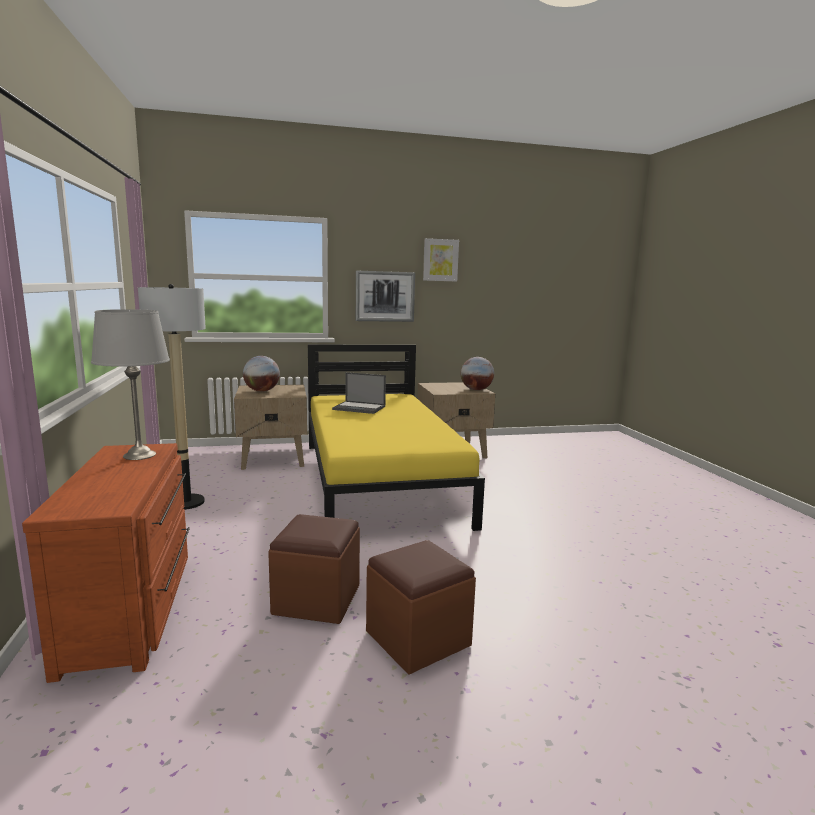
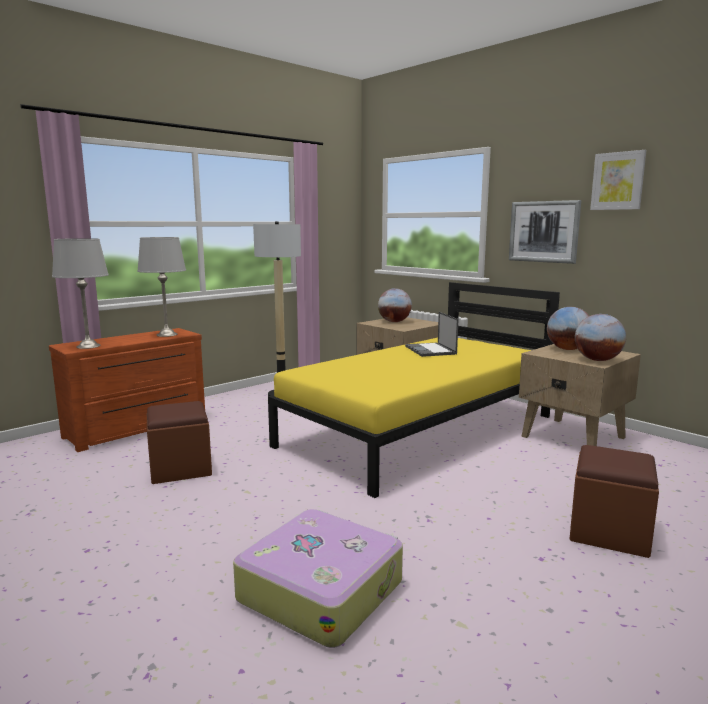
camera: 60 degrees right, 0 degrees up
brown ottoman [366,540,476,675] -> brown ottoman moved to [569,445,659,558]
none -> grey table lamp [52,238,109,349]
none -> suitcase [233,509,403,648]
none -> globe [547,307,589,350]

